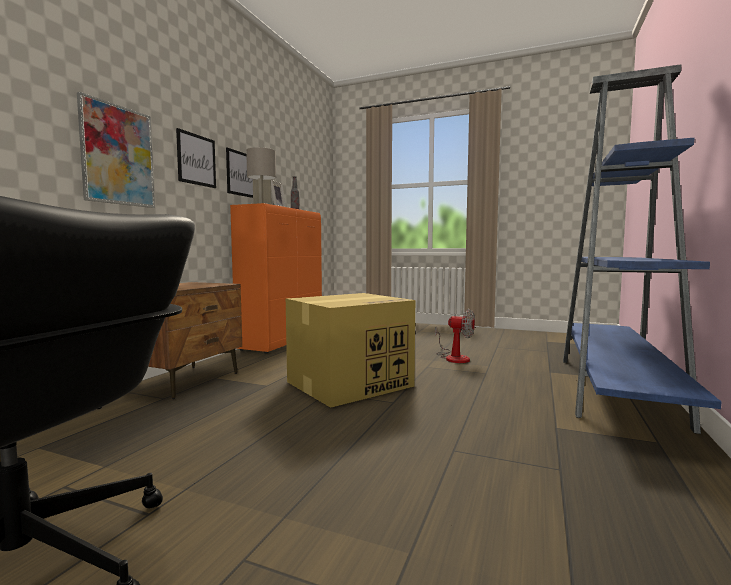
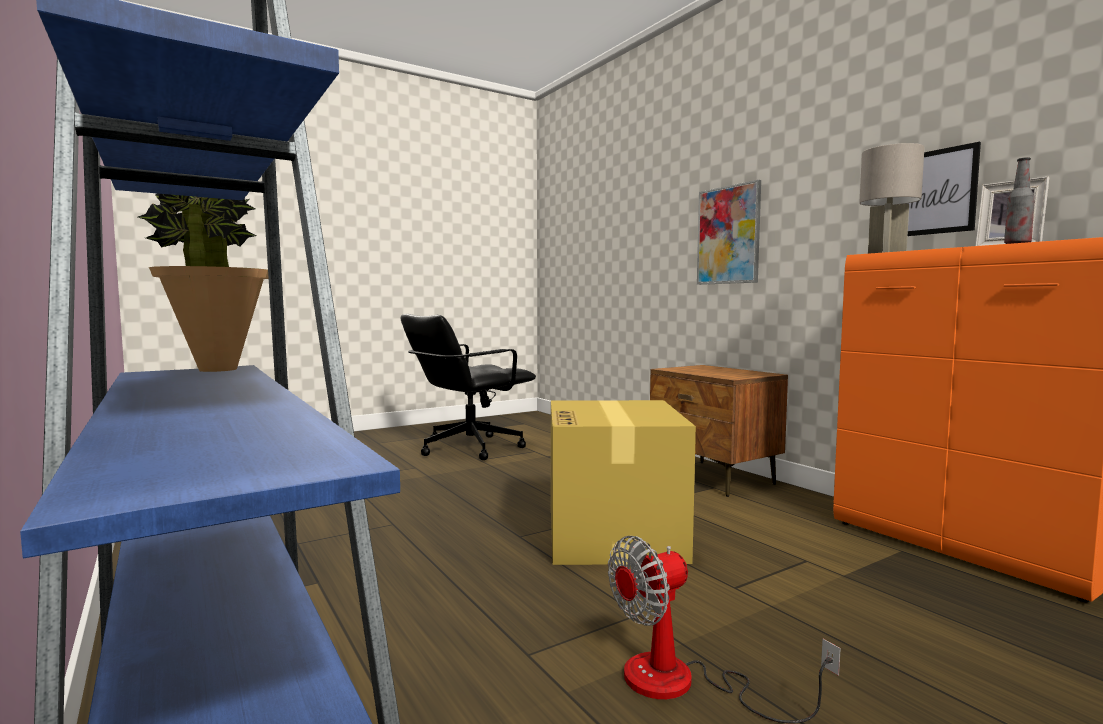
camera: 125 degrees right, 0 degrees up
picture [176,128,216,188] -> none
none -> potted plant [138,194,269,372]

